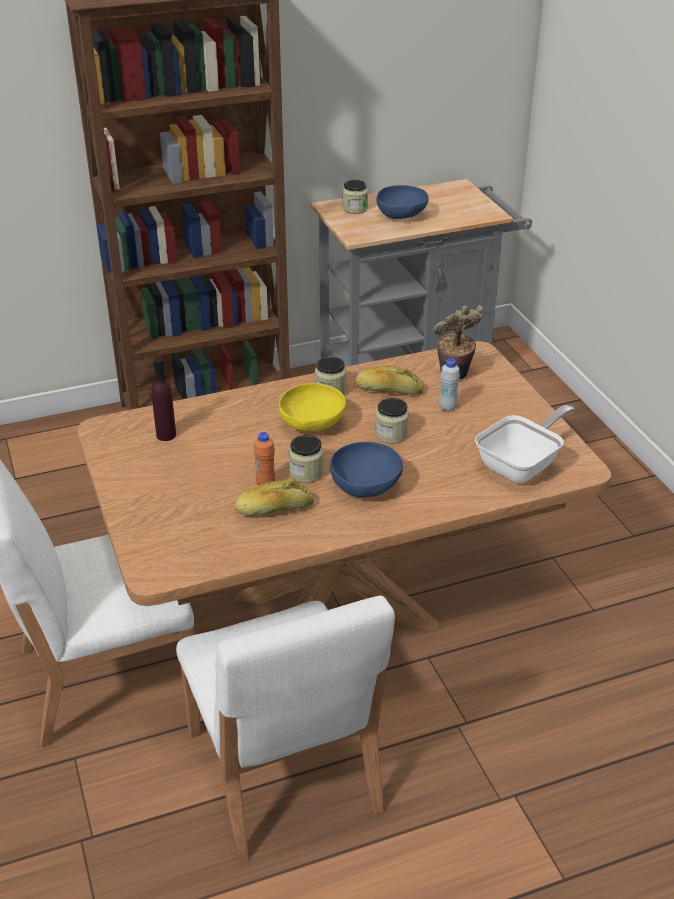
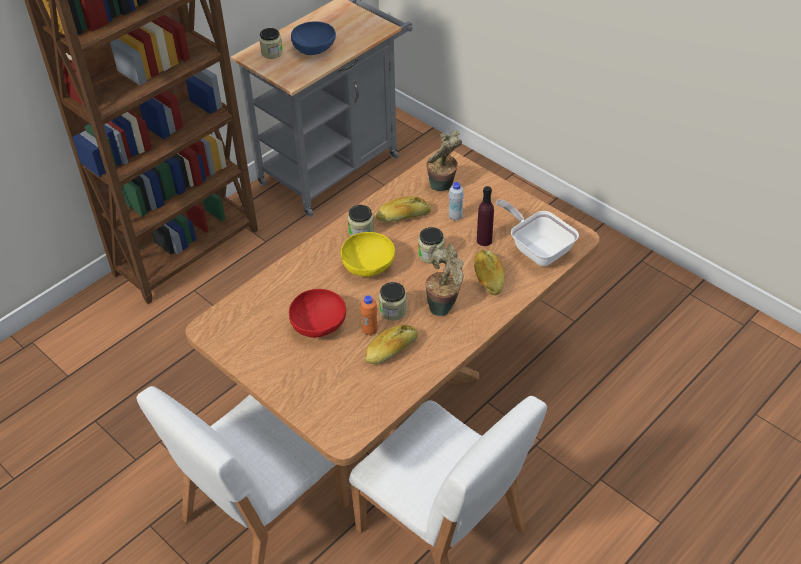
camera: 25 degrees left, 10 degrees up
purple bottle [152,358,176,441] -> purple bottle moved to [477,186,494,246]
blue bowl [330,442,403,497] -> potted plant [425,244,464,316]
frying pan [475,405,574,483] -> frying pan turned 60 degrees counterclockwise [496,199,579,266]
none -> red bowl [289,289,346,338]
none -> bread [474,250,504,295]

